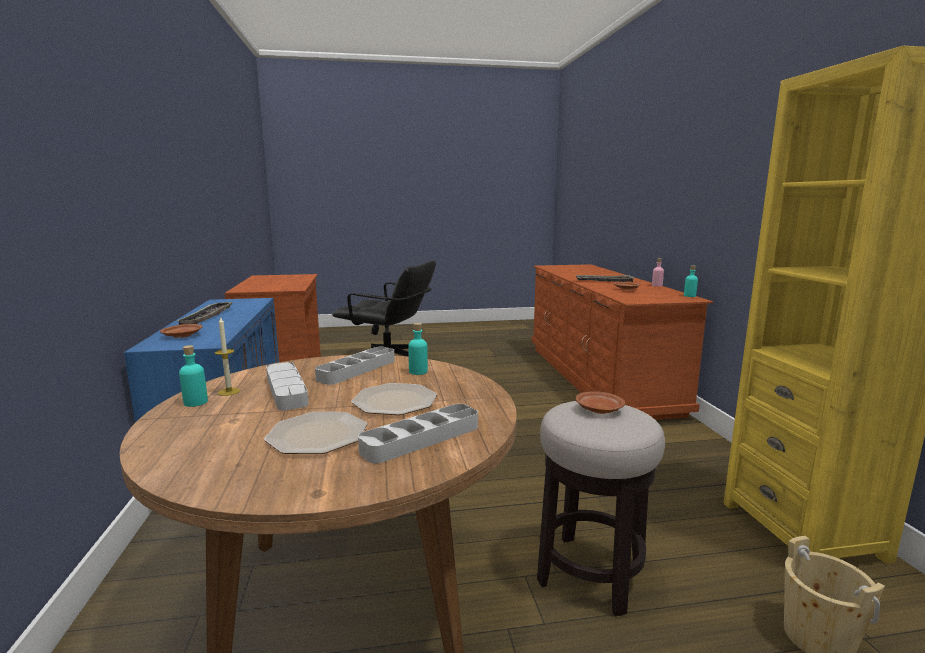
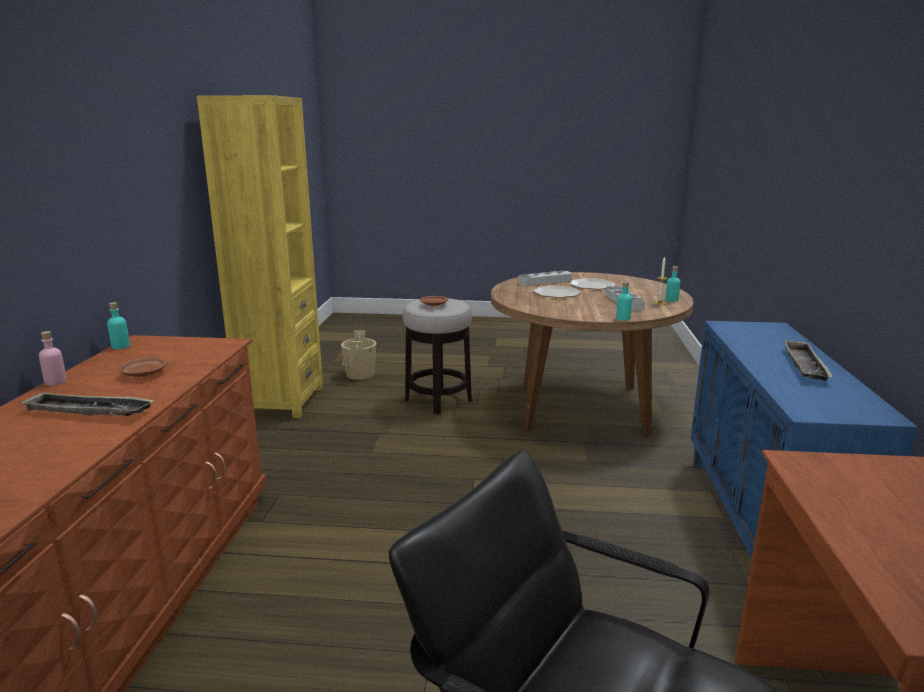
camera: 165 degrees left, 5 degrees up
brown plate [160,324,203,338] -> none
grey tray [315,347,395,385] -> none
turquoise bottle [408,323,428,375] -> turquoise bottle moved to [616,282,632,320]

